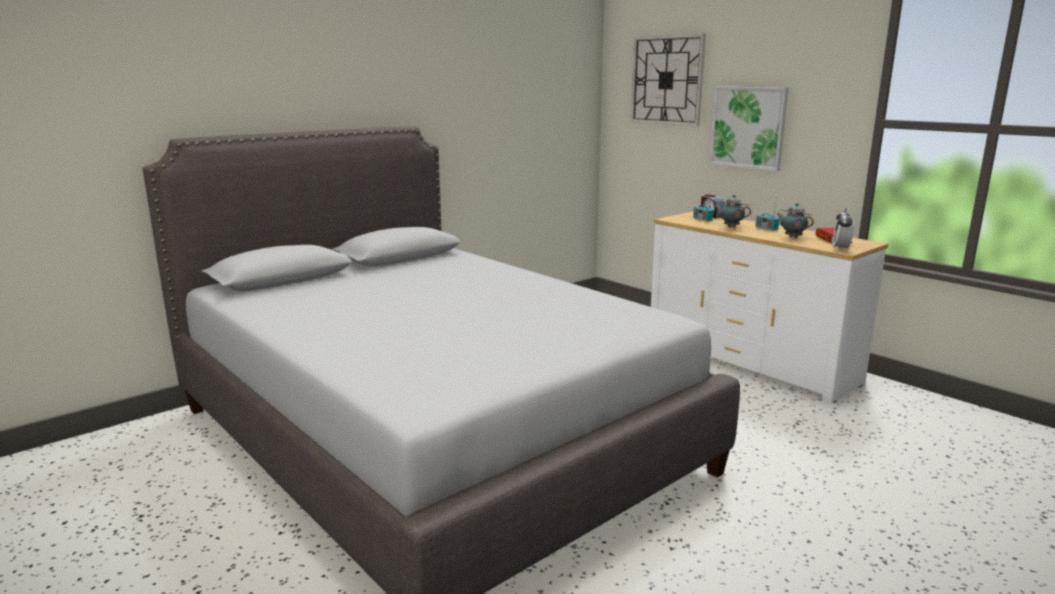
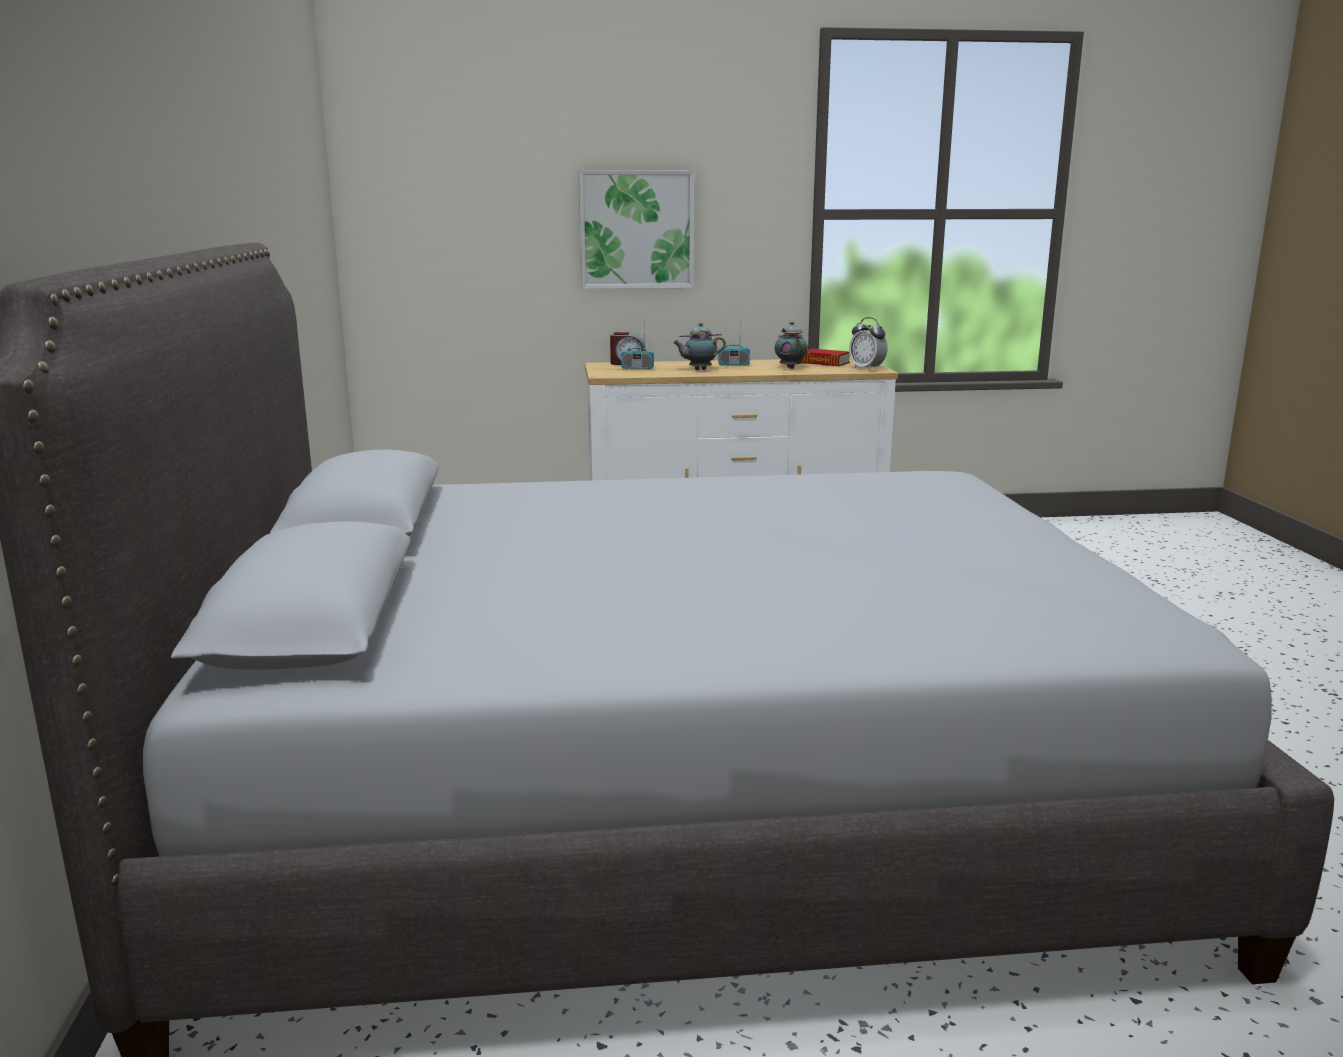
camera: 55 degrees left, 0 degrees up
wall clock [630,33,706,126] -> none
teapot [777,203,814,238] -> teapot turned 75 degrees clockwise [775,321,808,369]

